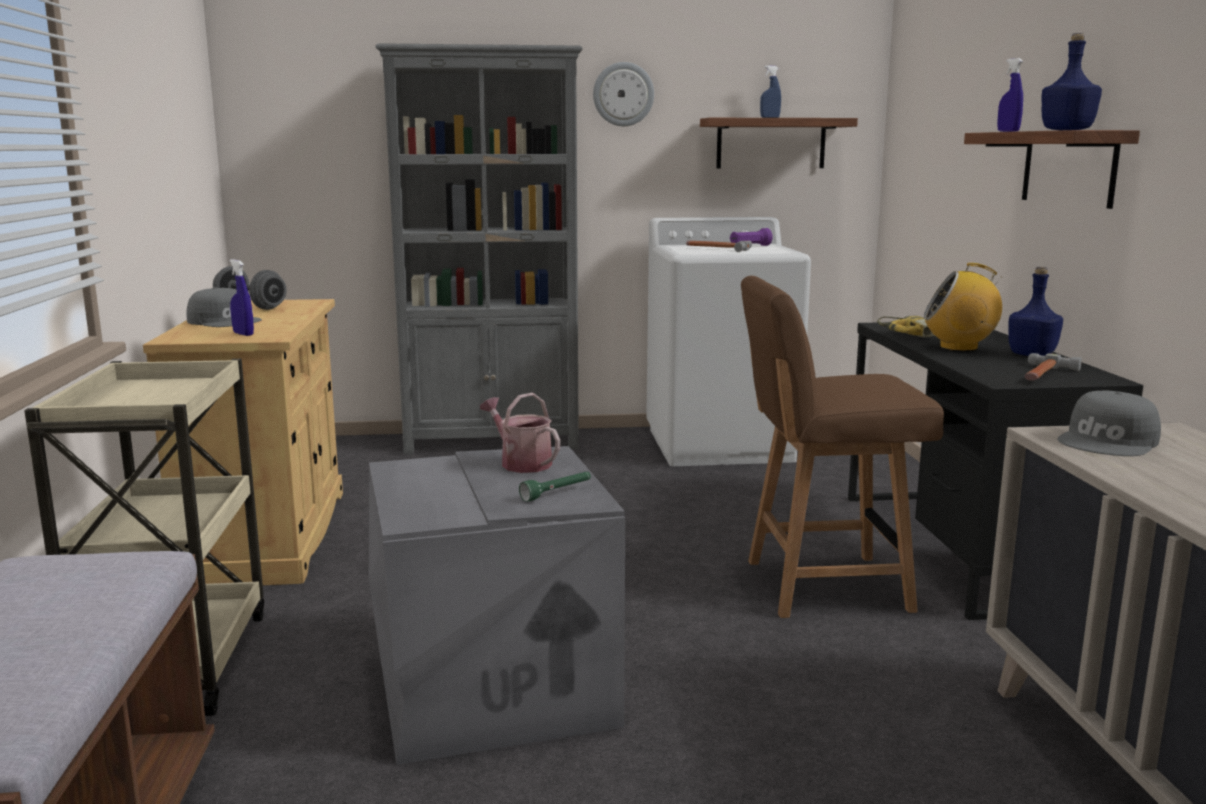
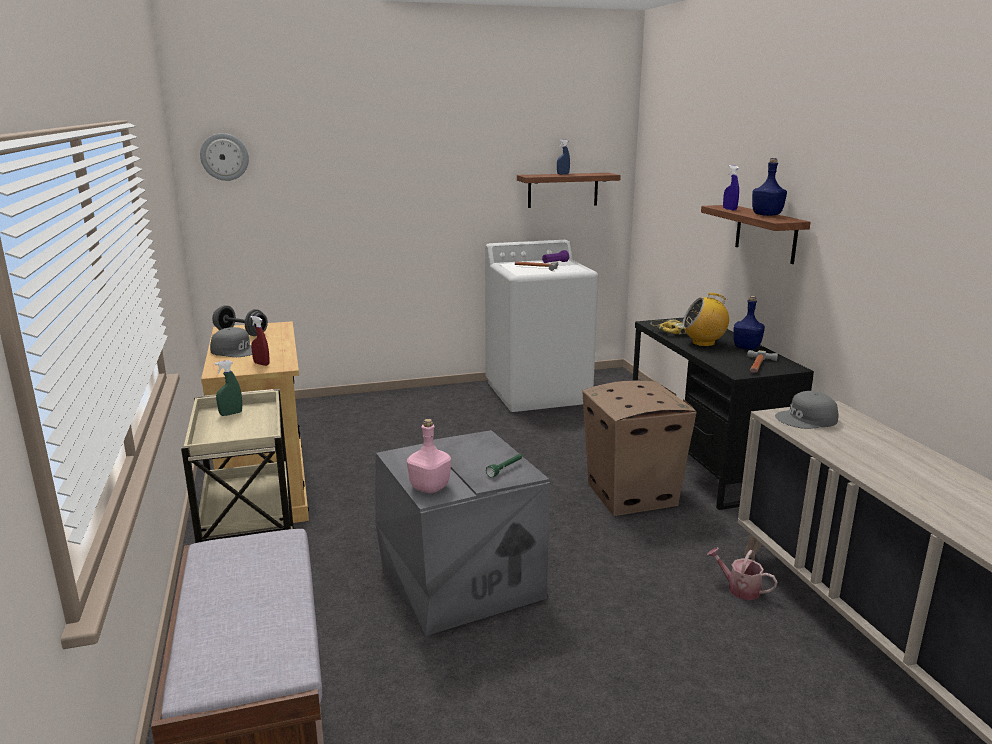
camera: 10 degrees left, 5 degrees up
blue spray bottle [229,259,254,336] -> red spray bottle [250,316,270,366]
grey bookcase [375,43,583,454] -> none
watering can [480,393,560,473] -> watering can moved to [707,547,778,600]
wall clock [593,62,654,126] -> wall clock moved to [200,133,249,181]
brown chair [741,276,944,618] -> cardboard box [582,380,697,516]
grey cap [1057,391,1161,456] -> grey cap turned 45 degrees clockwise [775,391,838,429]
none -> green spray bottle [215,360,242,416]
none -> pink bottle [407,419,451,493]

